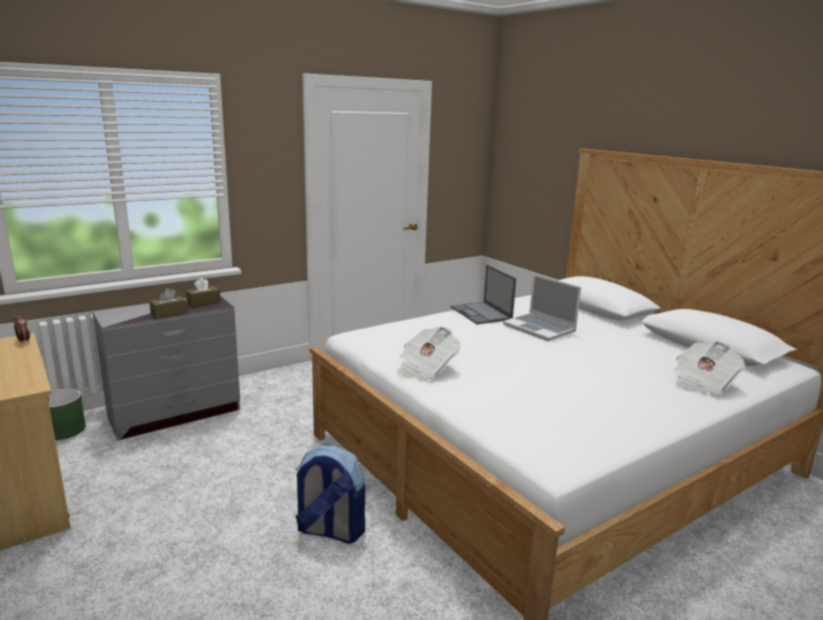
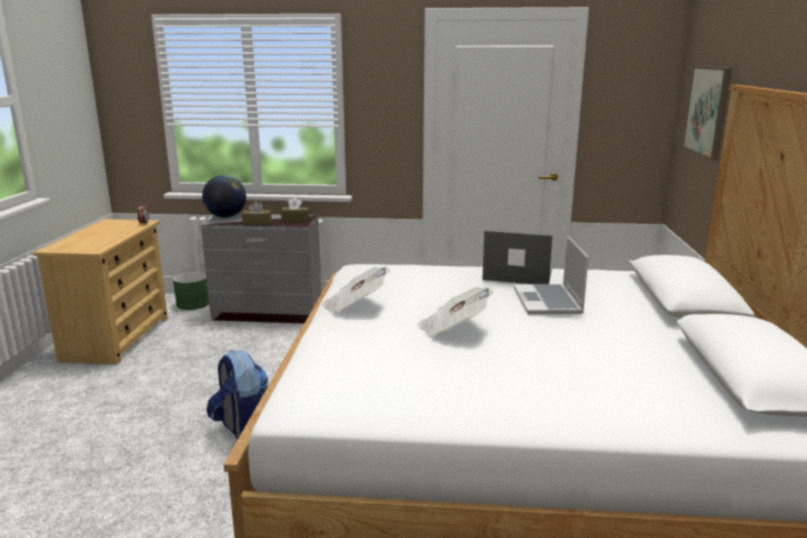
camera: 40 degrees right, 0 degrees up
laptop [451,265,516,324] -> laptop turned 90 degrees clockwise [482,231,552,284]
newspaper [674,341,745,395] -> newspaper moved to [417,287,493,336]
none -> globe [202,175,246,218]
none -> picture [683,66,732,160]

